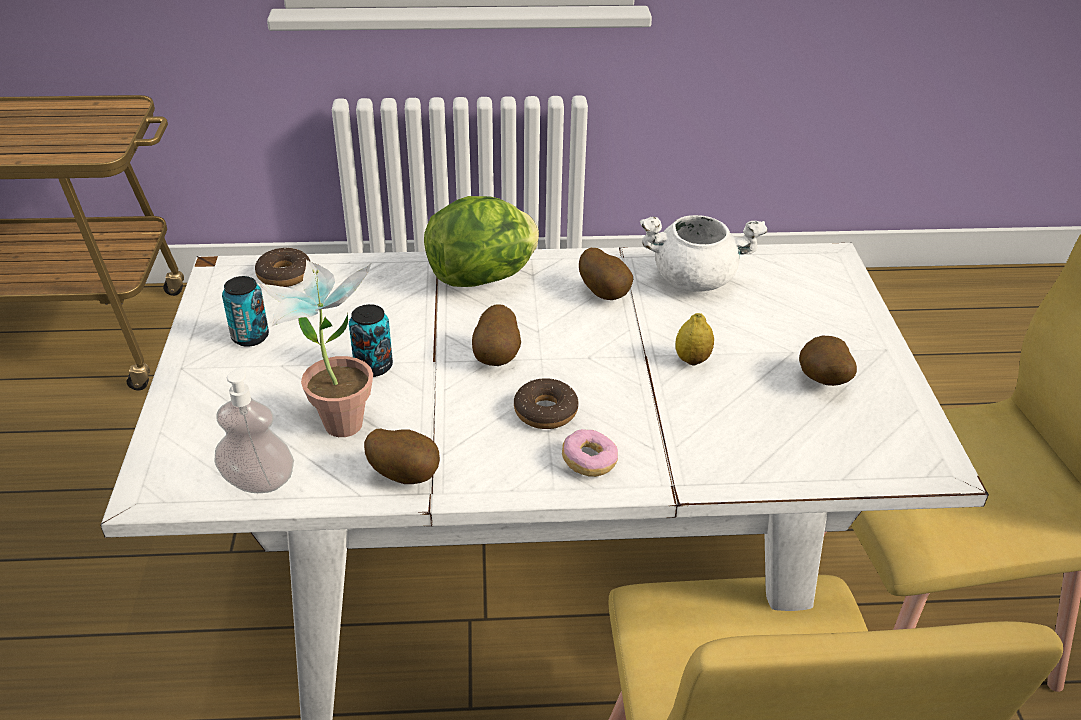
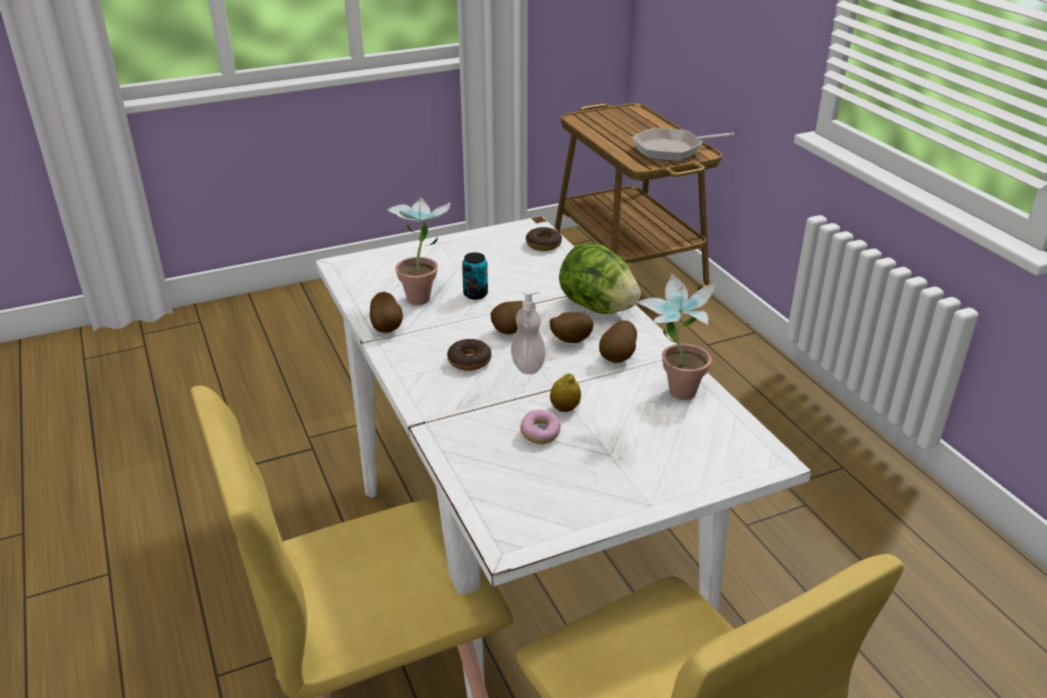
camera: 70 degrees right, 5 degrees down
soap dispenser [214,367,294,493] -> soap dispenser moved to [511,288,546,374]
can [222,276,269,347] -> none
donut [562,429,618,477] -> donut moved to [520,409,561,444]
white cooking pot [640,215,767,292] -> potted plant [637,273,717,400]
potato [799,335,857,386] -> potato moved to [550,312,594,343]
none -> frying pan [632,128,734,161]

